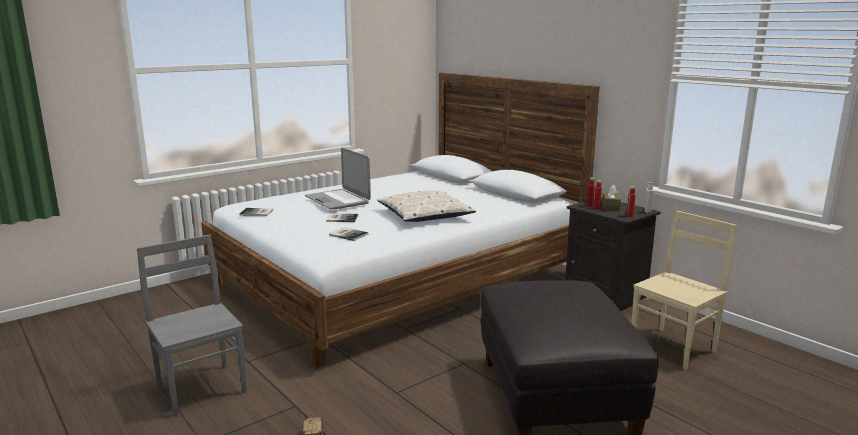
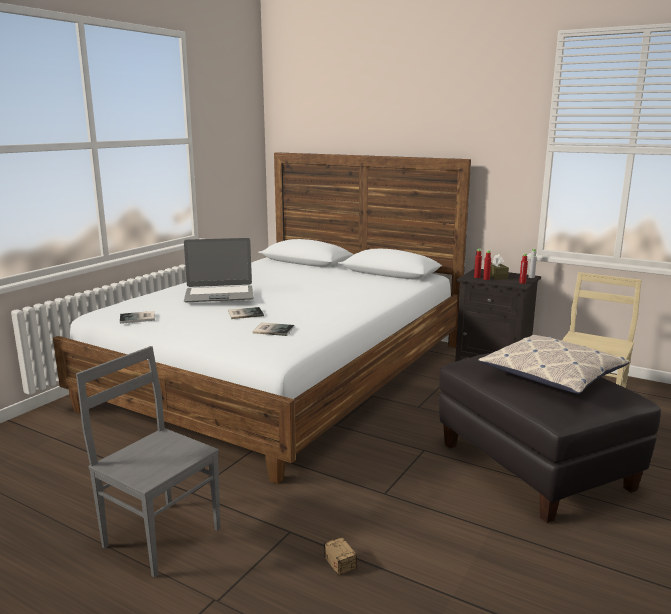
camera: 20 degrees left, 0 degrees up
laptop [305,148,371,209] -> laptop turned 45 degrees counterclockwise [184,238,254,302]
pillow [377,191,476,222] -> pillow moved to [478,335,630,394]

